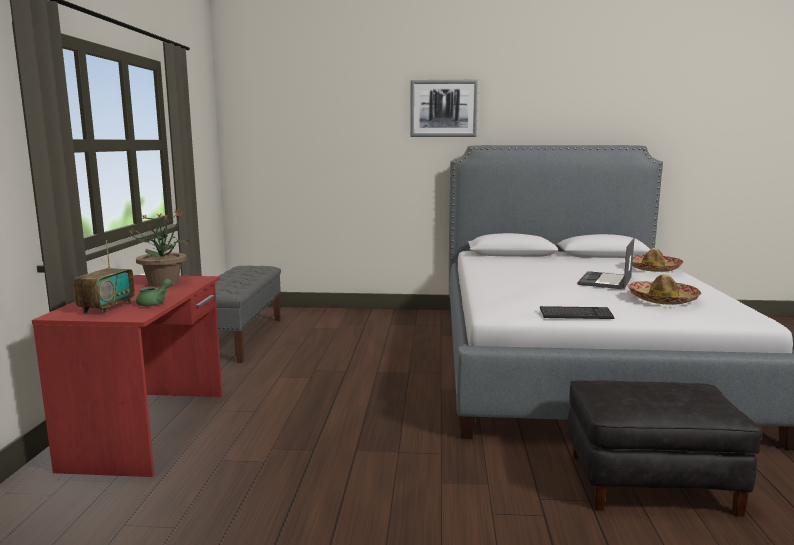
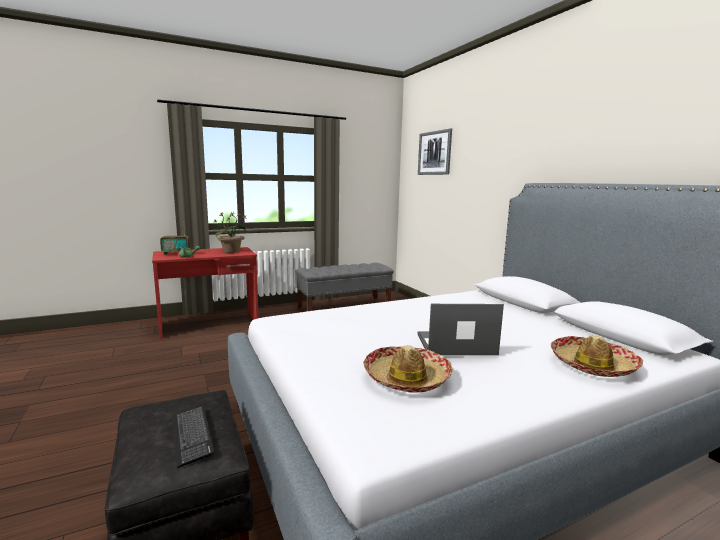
camera: 60 degrees right, 0 degrees up
picture [410,80,478,137] -> picture moved to [418,128,452,175]
keyboard [540,306,615,319] -> keyboard moved to [172,406,214,468]

